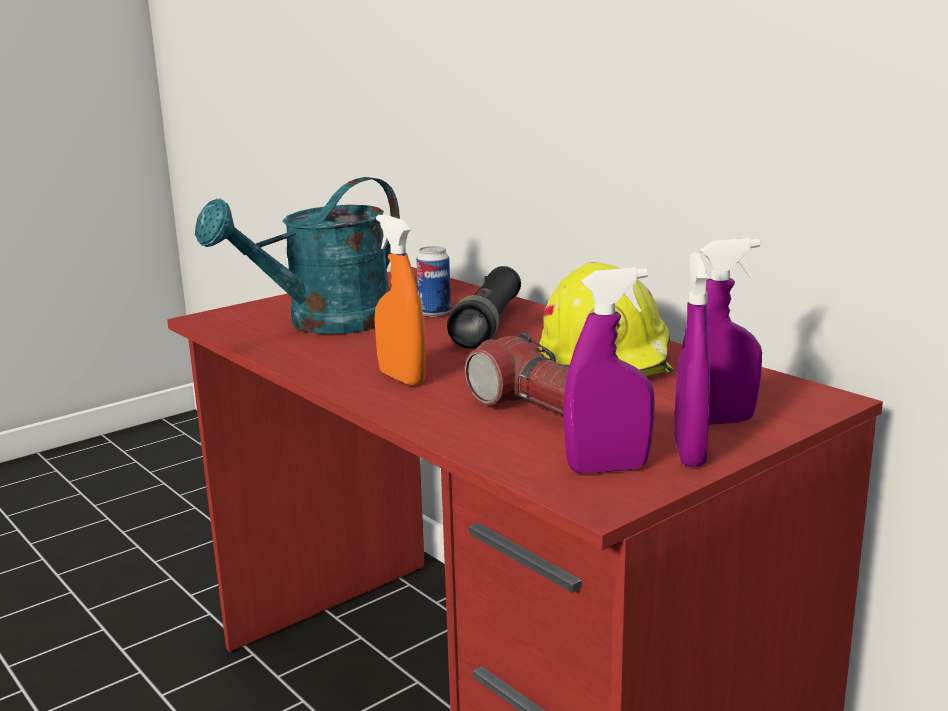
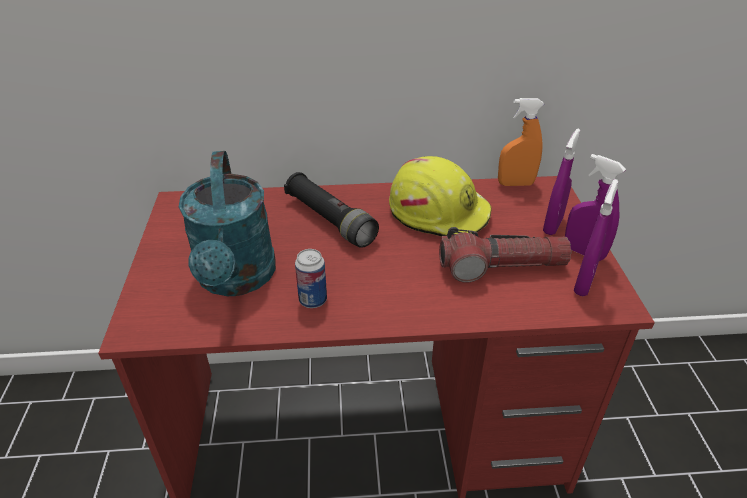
camera: 55 degrees left, 20 degrees up
orange spray bottle [375,215,426,386] -> orange spray bottle moved to [498,98,544,186]
can [416,246,451,317] -> can moved to [295,249,327,308]

